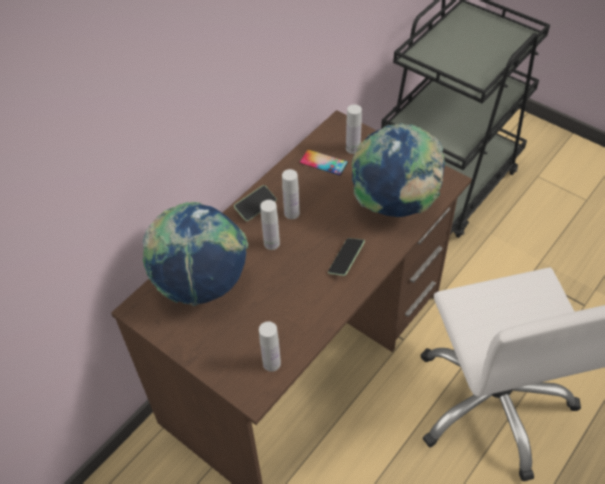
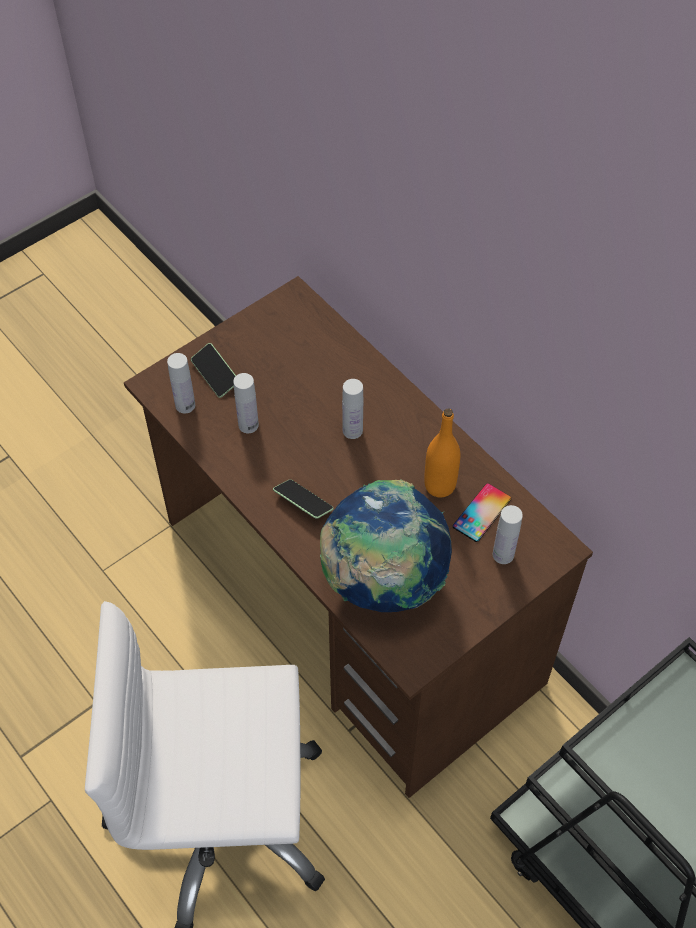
camera: 100 degrees right, 5 degrees up
globe [143,202,248,306] -> none
phone [234,185,277,221] -> phone moved to [191,343,236,398]
white bottle [282,169,300,219] -> white bottle moved to [233,373,259,433]
none -> orange bottle [424,408,460,497]

